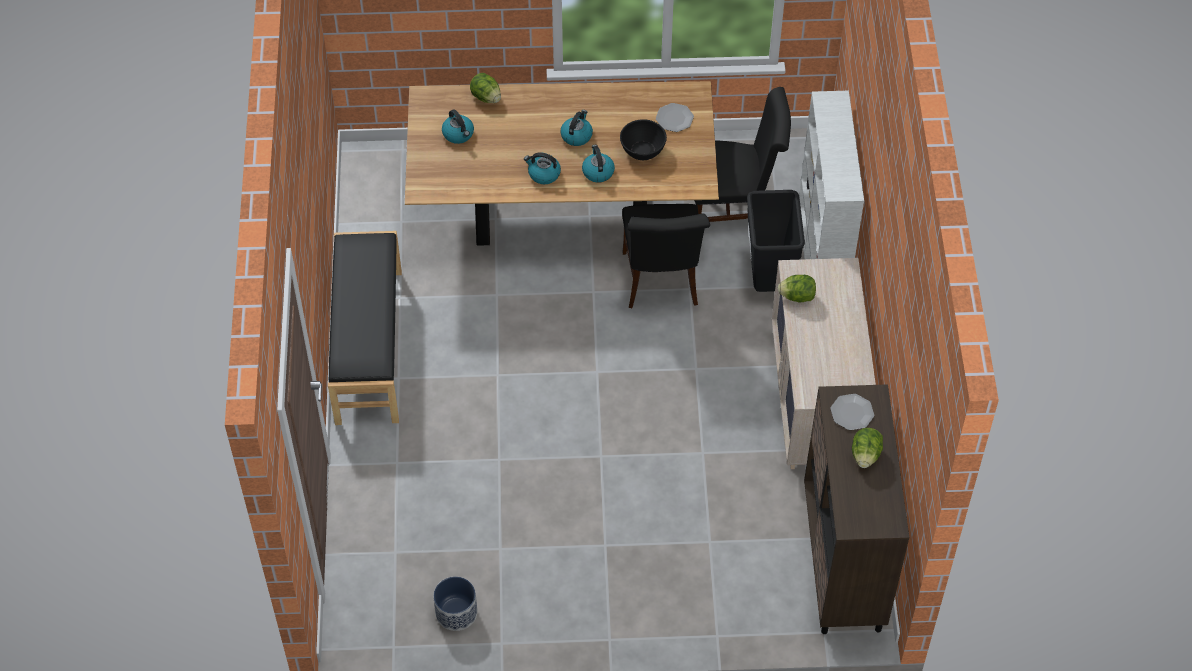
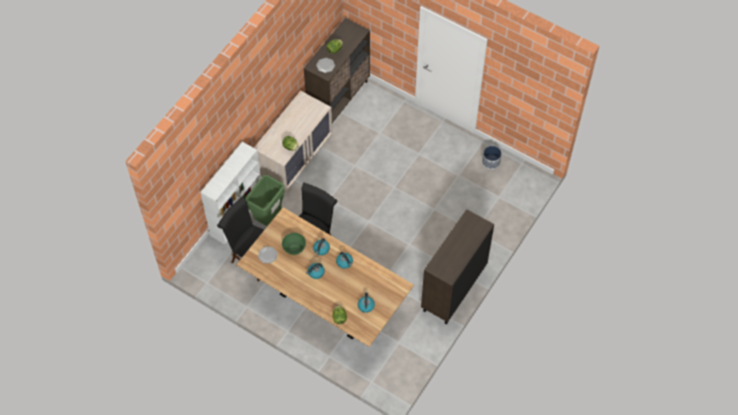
camera: 145 degrees left, 5 degrees up
black bench [328,231,402,425] -> brown cabinet [421,209,494,324]
black bowl [620,119,667,160] -> green bowl [282,233,306,255]
black trash can [747,190,805,292] -> green trash can [245,175,284,226]

